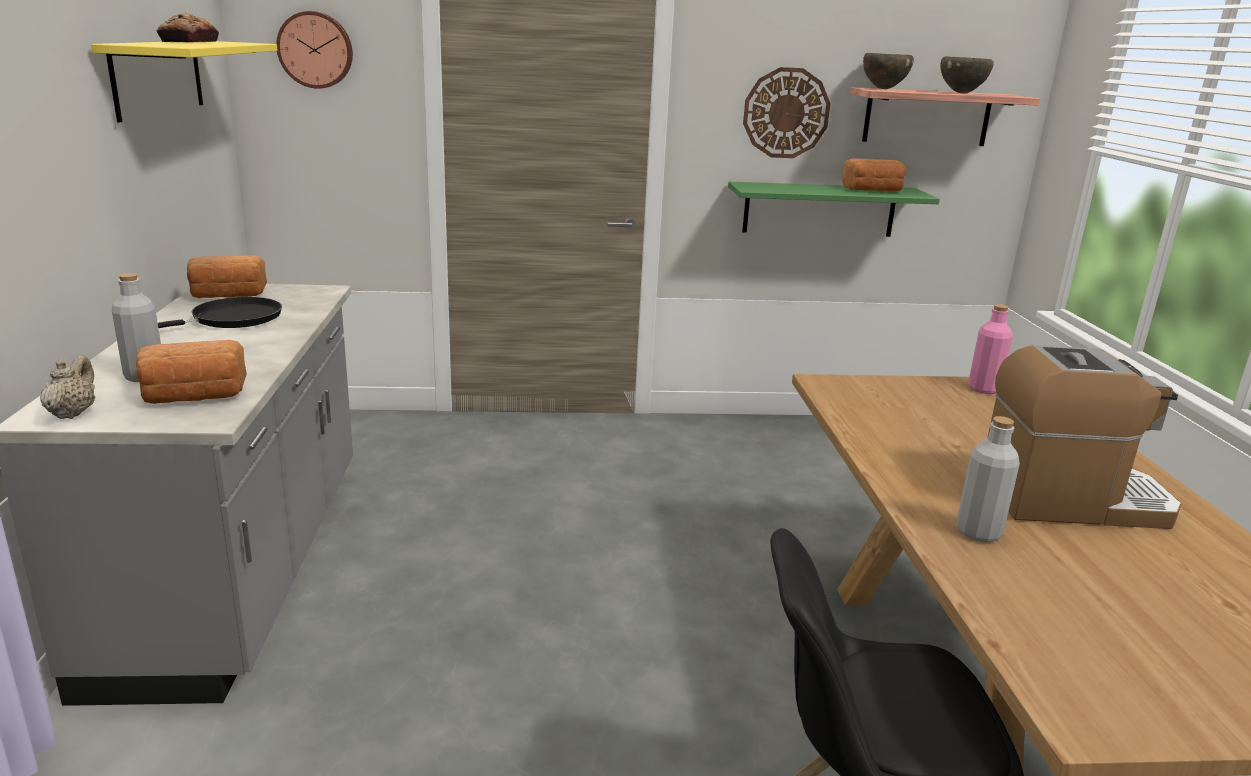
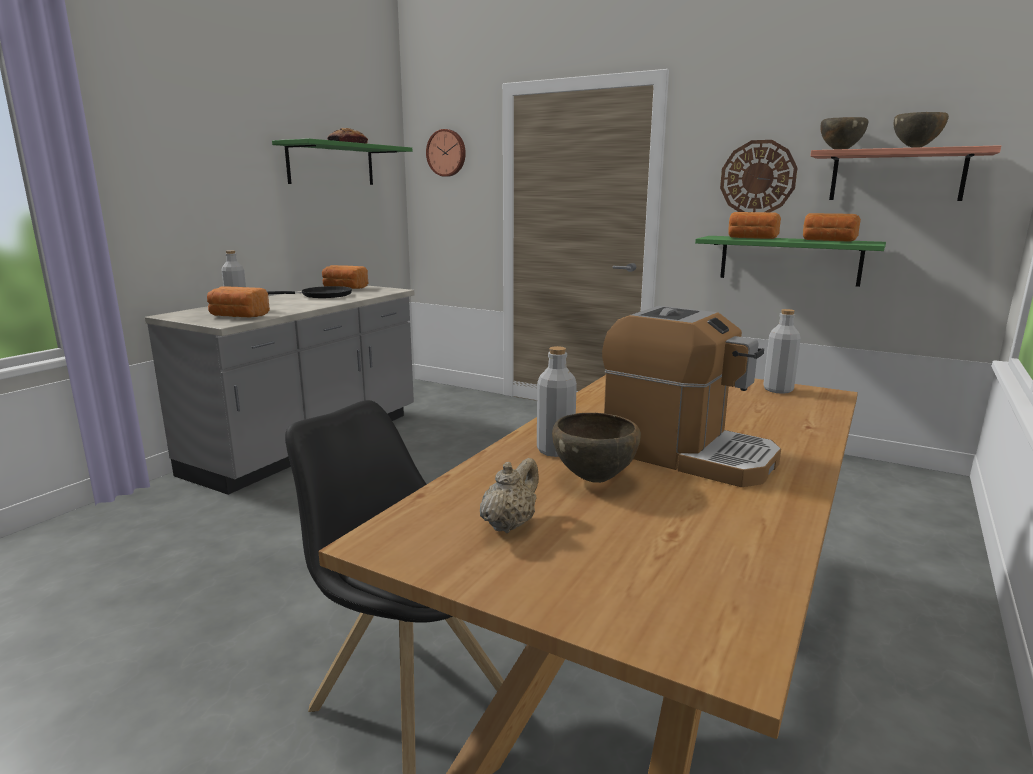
camera: 35 degrees right, 5 degrees down
beige teapot [40,355,95,419] -> beige teapot moved to [480,458,539,533]
yellow shelf [91,41,277,123] -> green shelf [272,138,412,185]
pink bottle [968,304,1013,394] -> grey bottle [763,309,801,394]
none -> brown bowl [552,413,641,483]
none -> bread [728,212,781,239]

